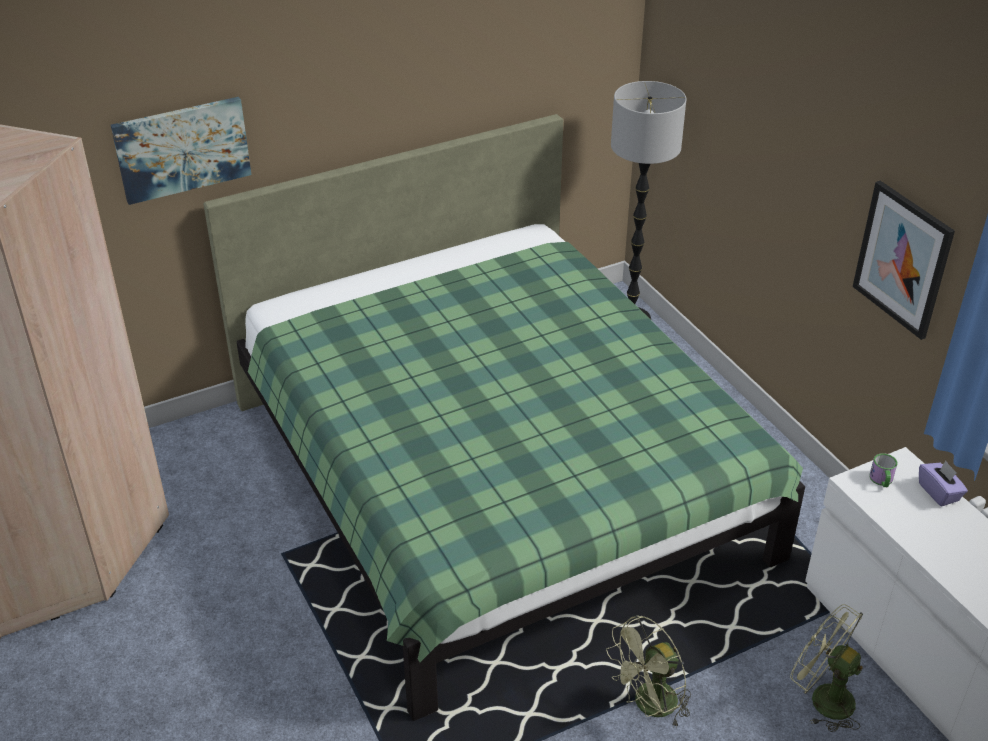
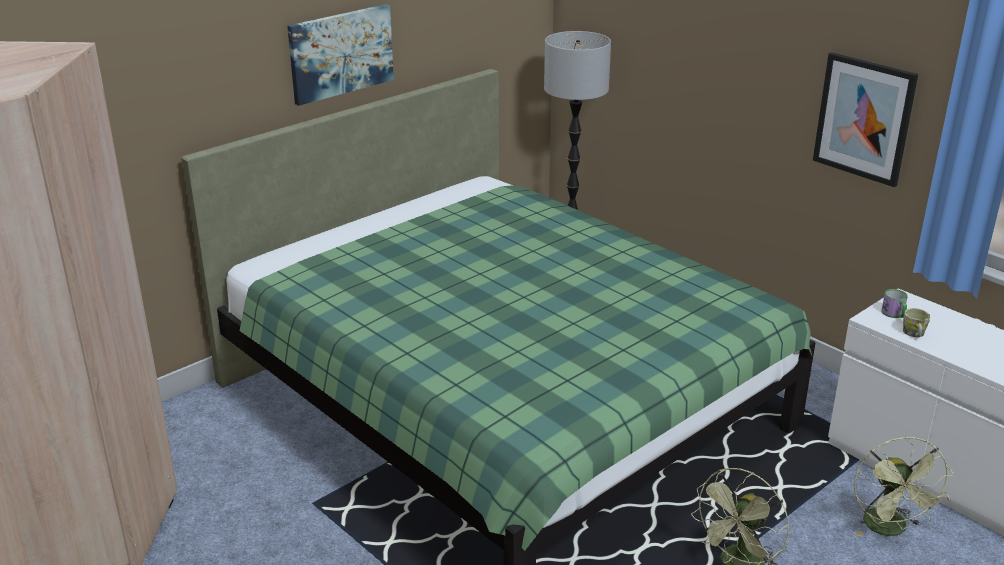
camera: 15 degrees left, 10 degrees down
picture [111,97,251,205] -> picture moved to [287,4,394,106]
green fan [790,604,863,732] -> green fan turned 120 degrees counterclockwise [854,437,954,537]
purple tissue box [919,460,968,507] -> none
none -> mug [903,308,930,337]

